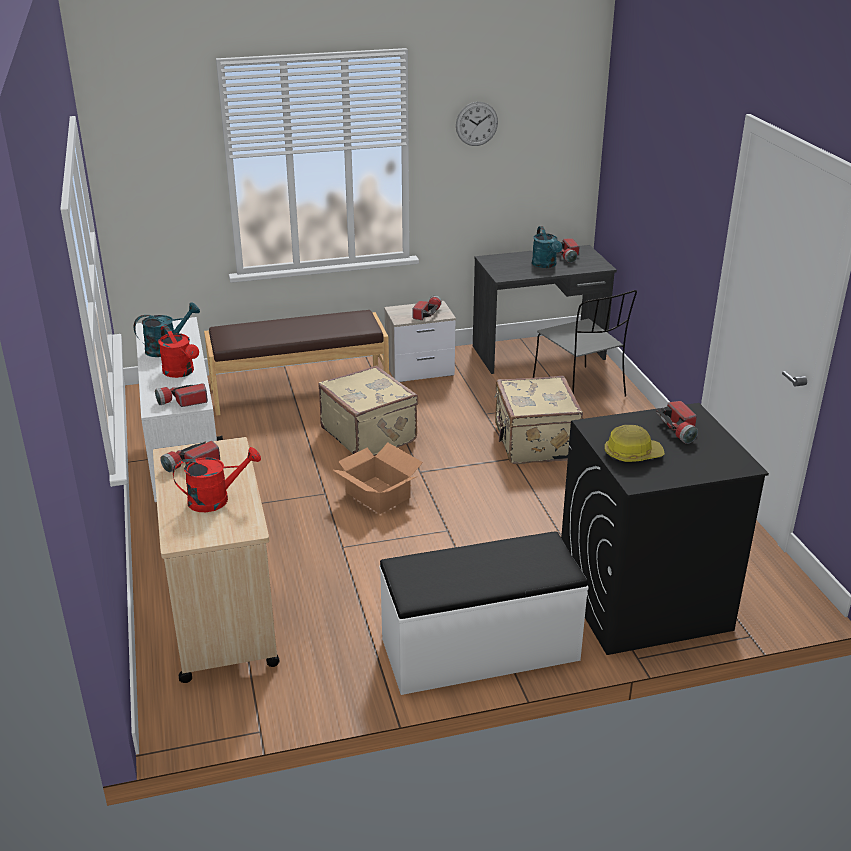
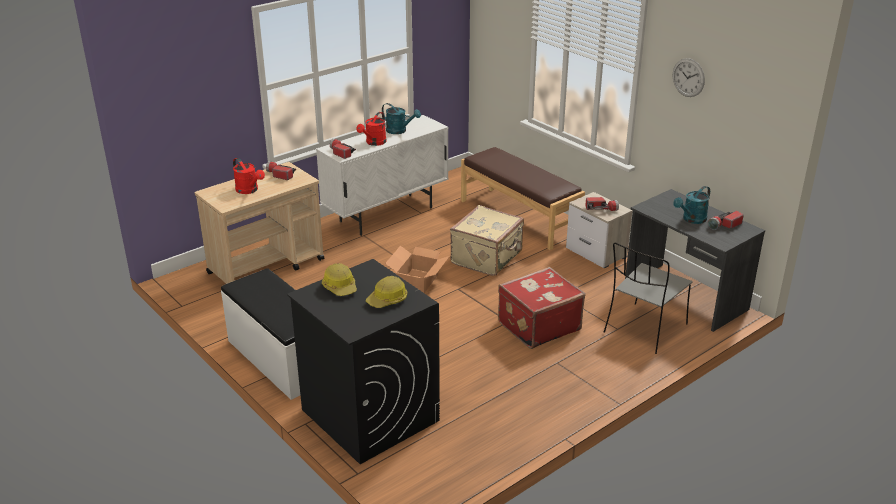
camera: 65 degrees right, 0 degrees up
beige suitcase [494,376,583,464] -> red suitcase [498,267,586,349]
flashlight [656,401,698,444] -> hard hat [366,276,407,308]

